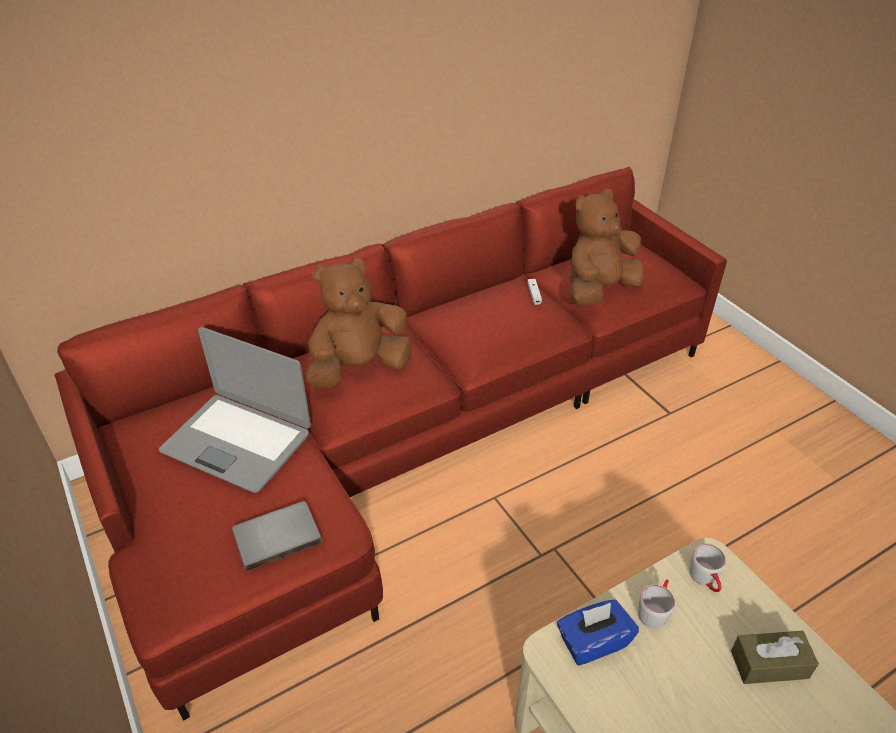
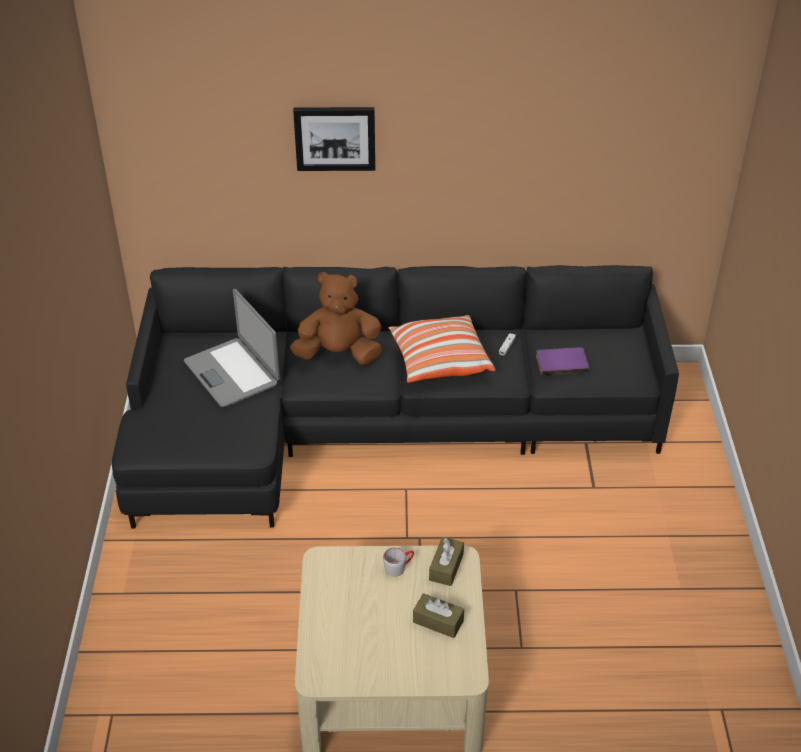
camera: 30 degrees right, 0 degrees up
red sofa [55,167,727,721] -> black sofa [112,265,679,529]
grey book [232,501,322,571] -> none
blue tissue box [557,599,639,666] -> none
brown plush toy [569,189,644,306] -> purple book [536,347,590,375]
grey mug [689,544,726,592] -> brown tissue box [429,537,464,586]
none -> picture [293,107,375,171]
none -> pillow [388,315,496,383]

